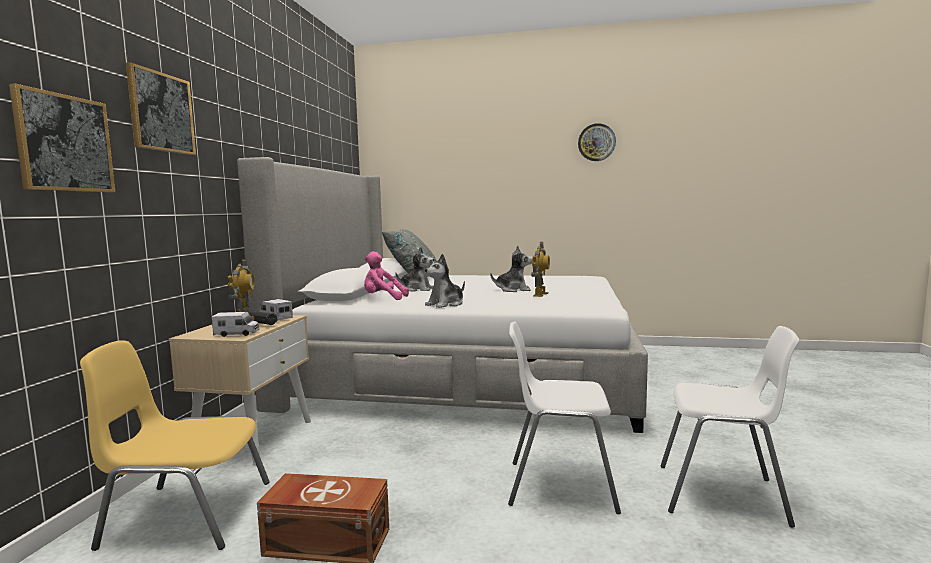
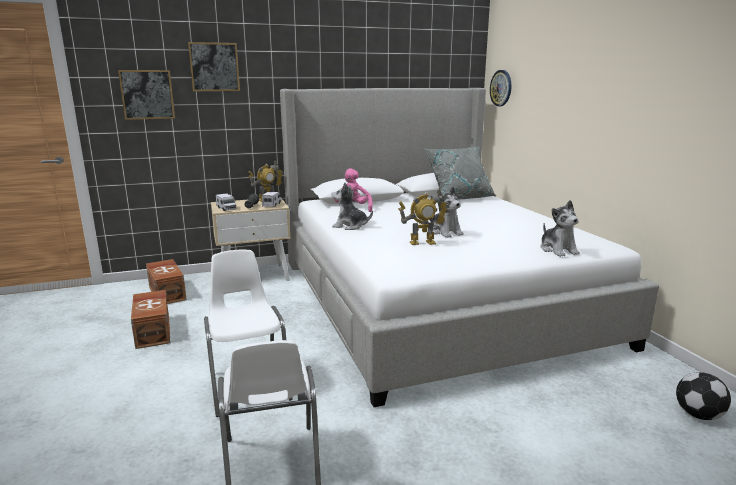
camera: 60 degrees right, 10 degrees up
yellow chair [80,340,270,551] -> brown storage box [146,259,187,304]
plush toy [396,247,434,292] -> plush toy moved to [540,200,580,257]
wall clock [578,123,616,161] -> wall clock moved to [490,70,511,106]
none -> football [676,372,731,420]

